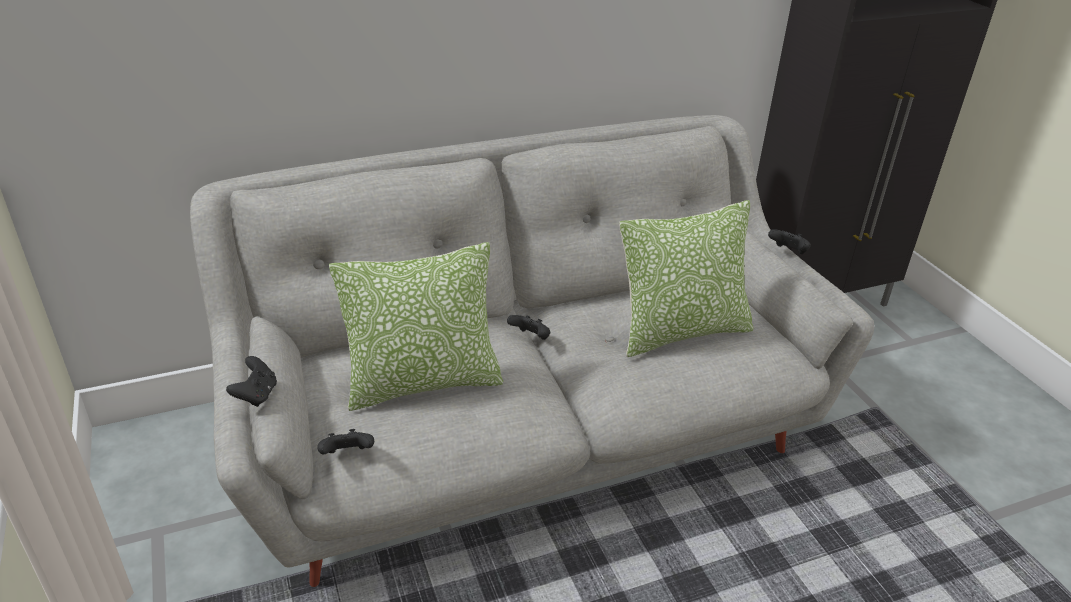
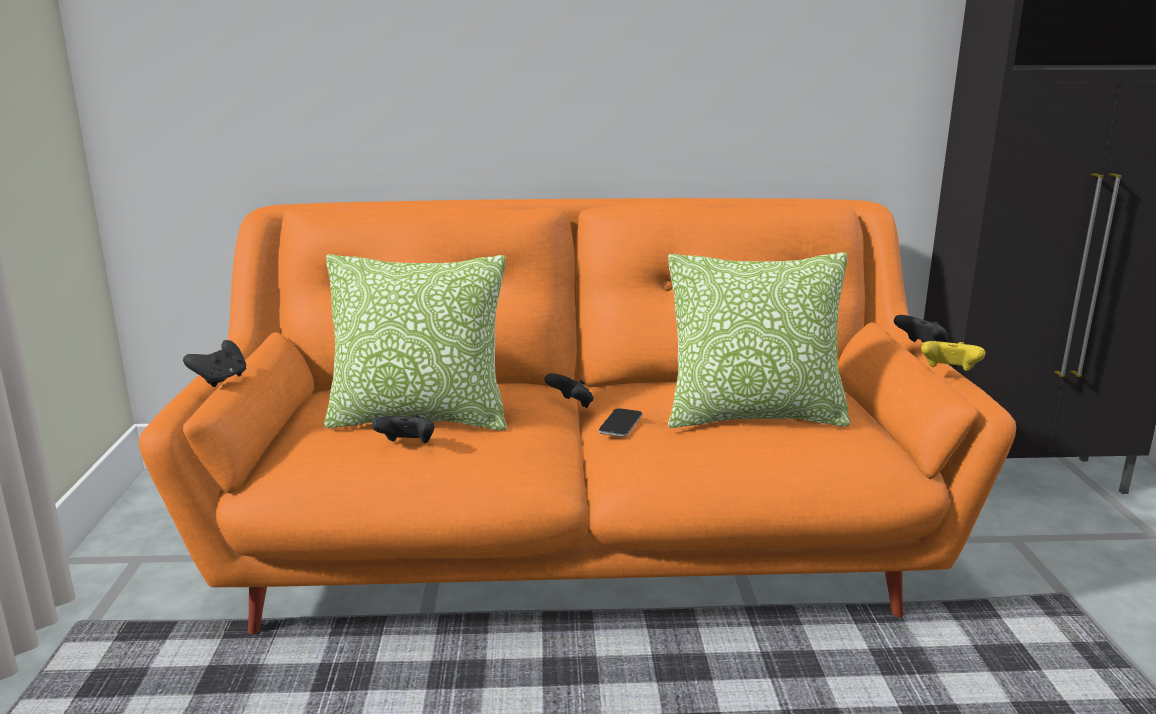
camera: 20 degrees right, 15 degrees down
grey sofa [190,115,874,587] -> orange sofa [139,198,1016,635]
black game controller [317,429,374,454] -> black game controller moved to [372,414,434,443]
none -> phone [599,408,642,437]
none -> yellow game controller [921,341,985,371]

